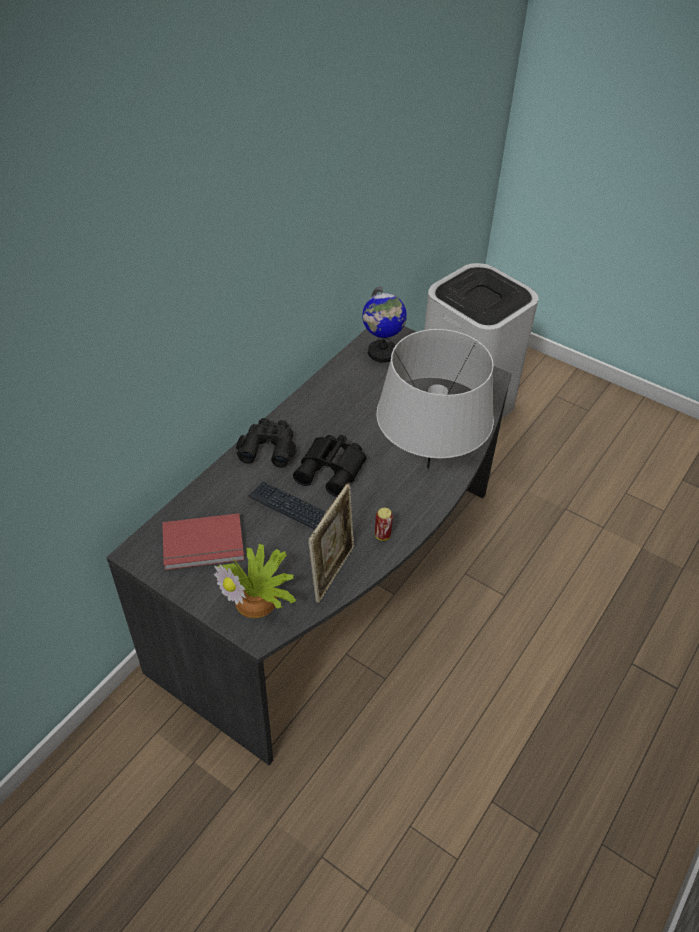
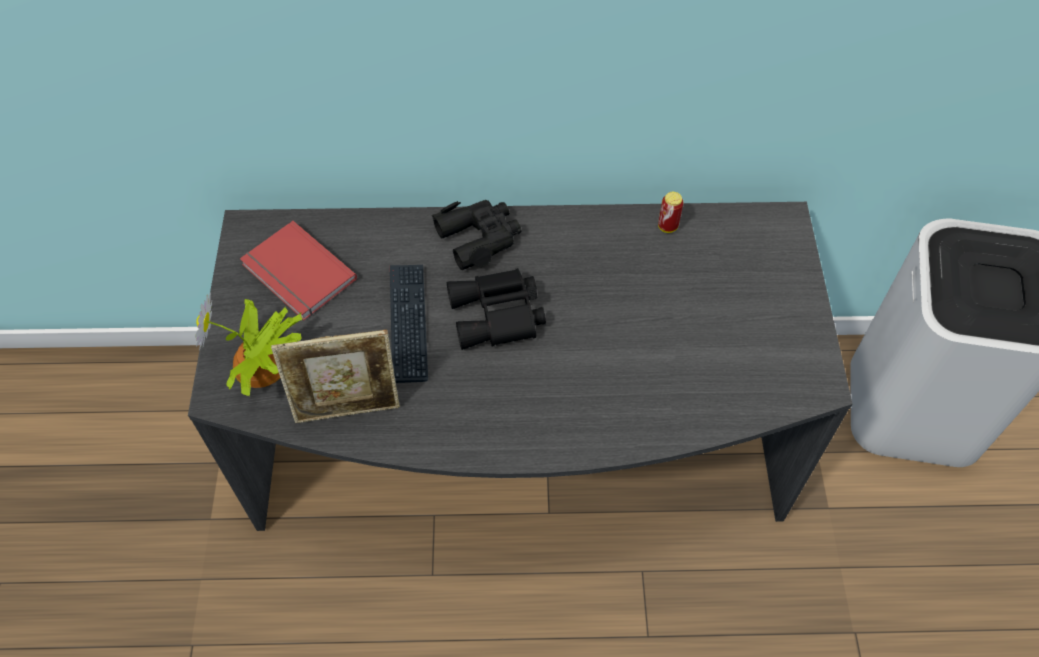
camera: 55 degrees right, 10 degrees up
globe [362,286,407,363] -> none
can [375,508,393,541] -> can moved to [658,192,684,233]
grey table lamp [376,329,494,469] -> none

